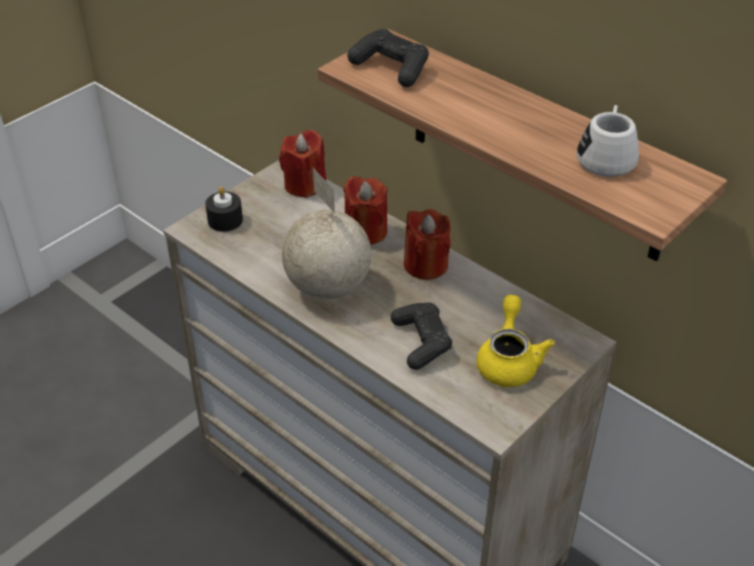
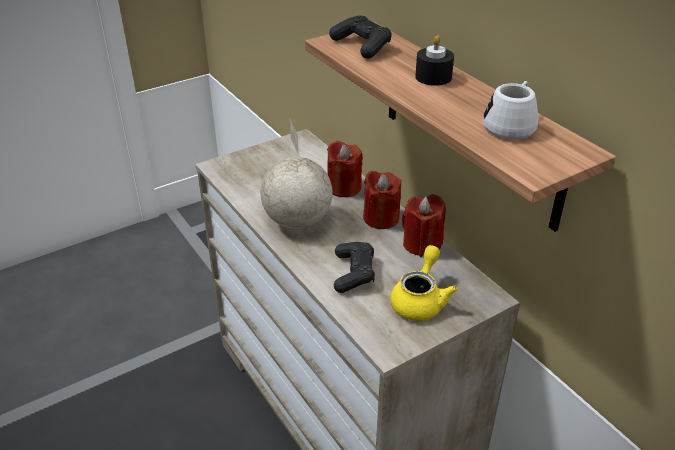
camera: 15 degrees right, 5 degrees down
black candle [205,187,243,232] -> black candle moved to [415,35,454,86]
red candle [279,130,326,198] -> red candle moved to [402,194,446,257]

